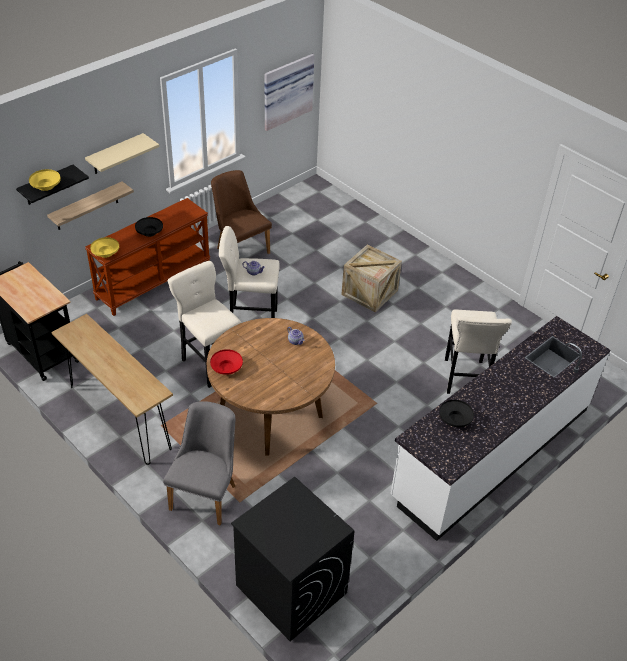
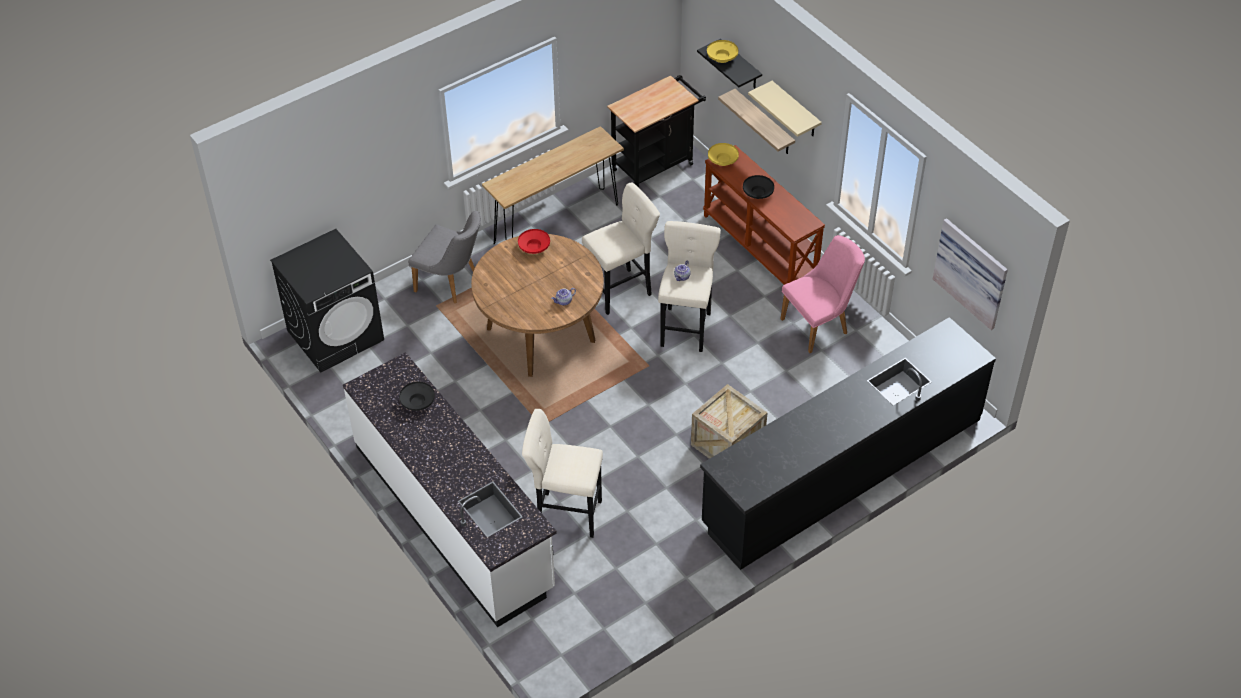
camera: 100 degrees right, 5 degrees up
brown chair [211,170,272,254] -> pink chair [781,235,865,353]
none -> black counter [700,317,996,570]

